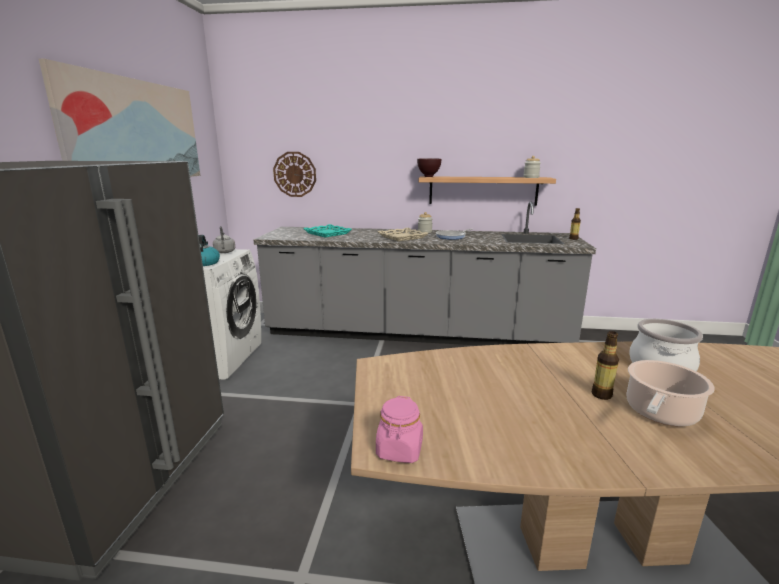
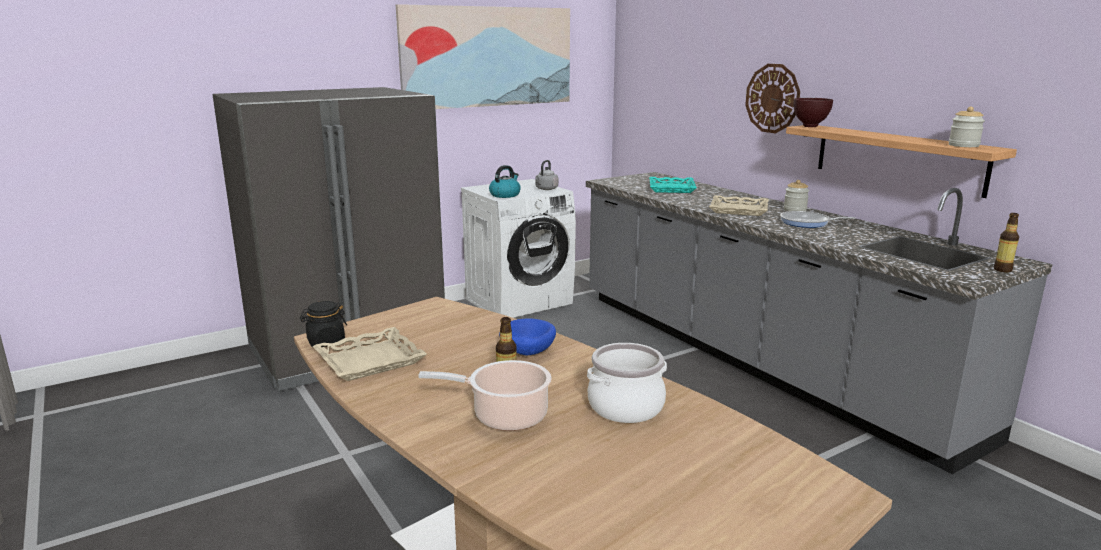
camera: 50 degrees right, 0 degrees up
wall clock [273,152,316,197] -> wall clock moved to [745,64,800,133]
pink jar [376,396,423,463] -> black jar [300,301,347,347]
none -> beige tray [313,327,427,381]
none -> blue bowl [499,318,556,355]

